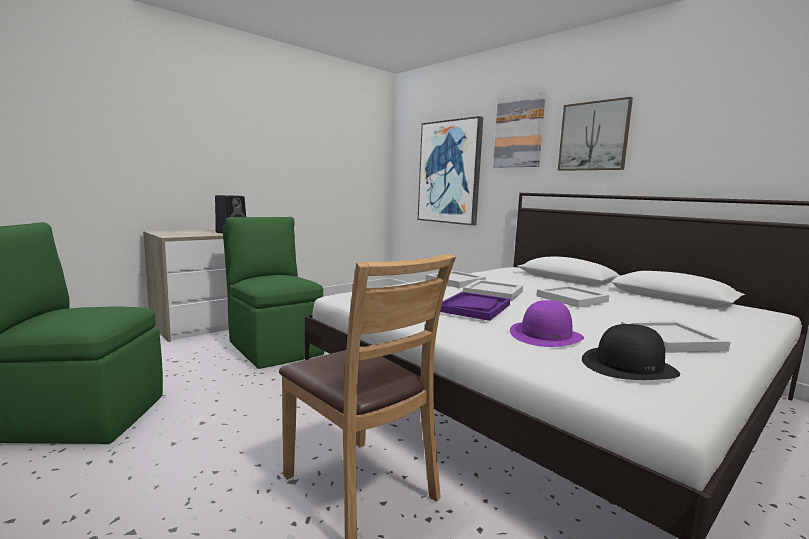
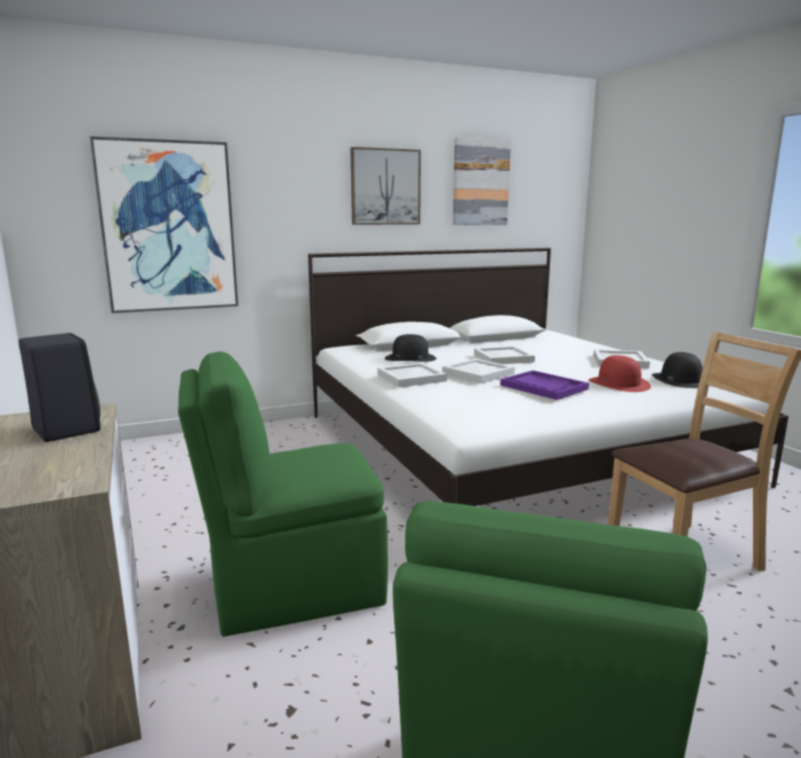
camera: 70 degrees left, 5 degrees up
picture [493,91,546,168] -> picture moved to [453,138,511,225]
purple hat [510,300,584,347] -> red hat [589,355,651,392]
none -> black hat [385,334,436,362]

